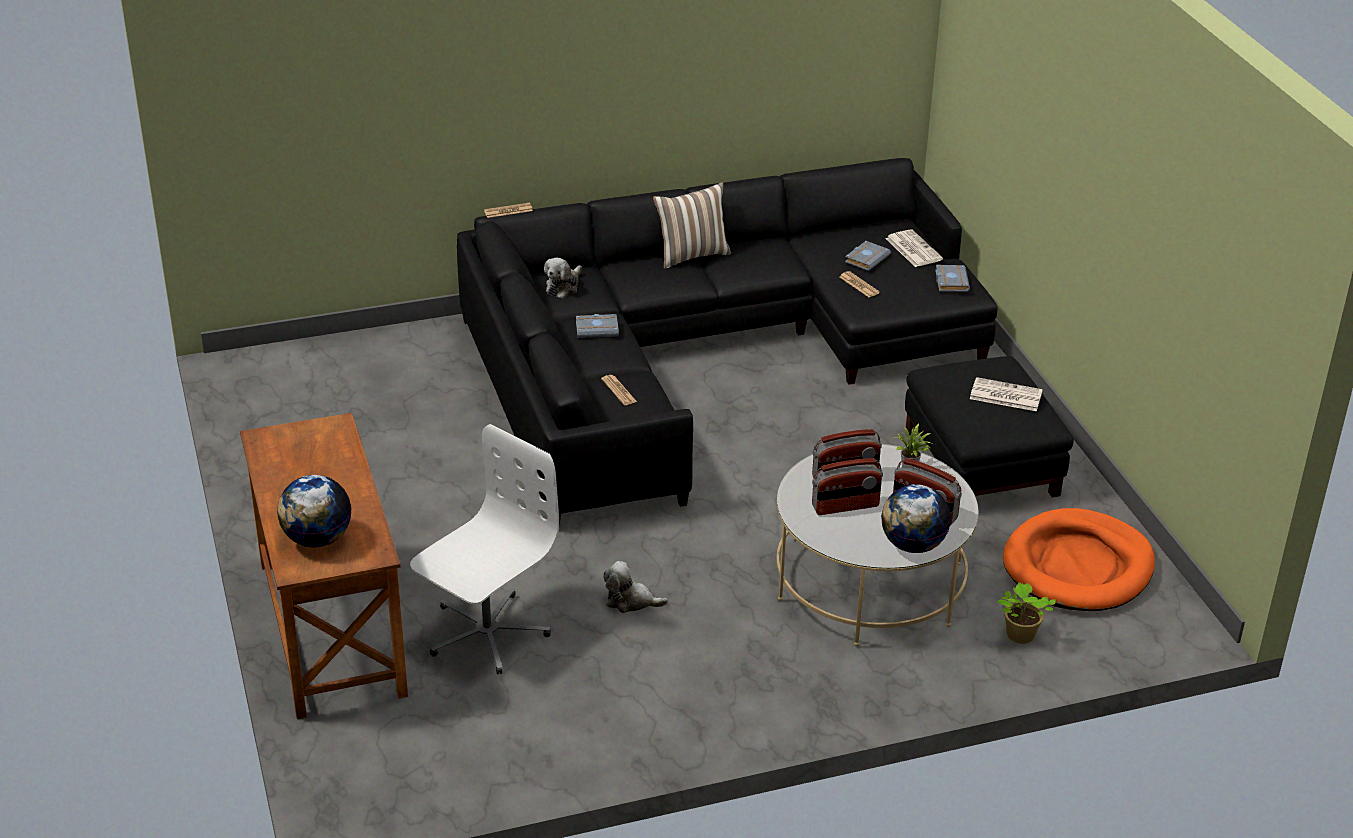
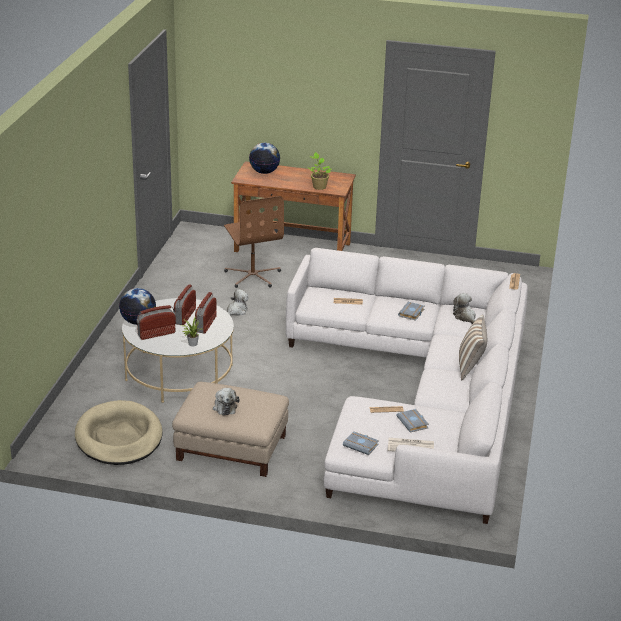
camera: 120 degrees right, 5 degrees down
white office chair [410,424,559,674] -> brown office chair [224,196,284,288]
black sofa [457,158,998,526] -> white sofa [286,248,528,524]
black ottoman [905,356,1074,498] -> beige ottoman [172,382,289,477]
newspaper [970,377,1043,411] -> plush toy [213,388,239,415]
potted plant [997,582,1056,644] -> potted plant moved to [308,152,332,190]
orange dog bed [1003,508,1155,611] -> beige dog bed [75,400,162,465]

